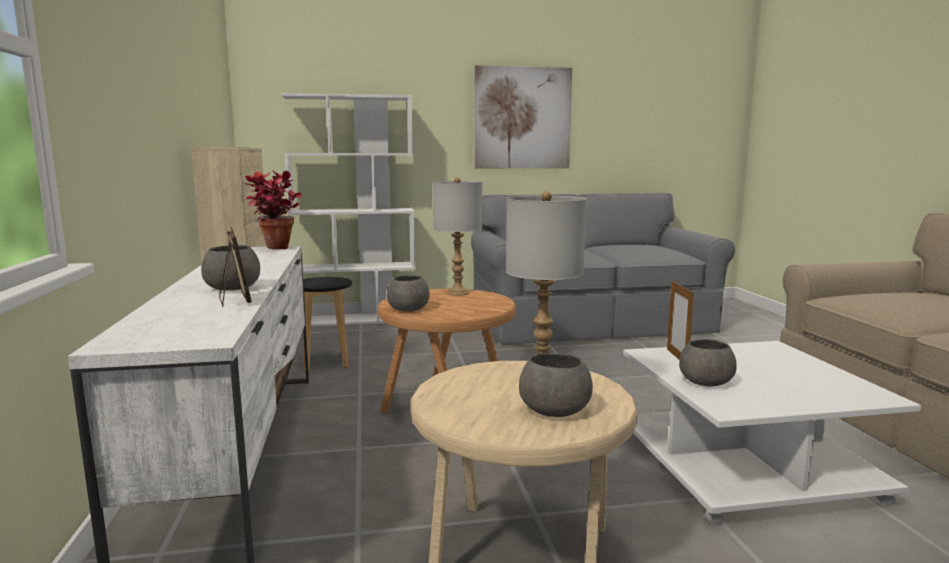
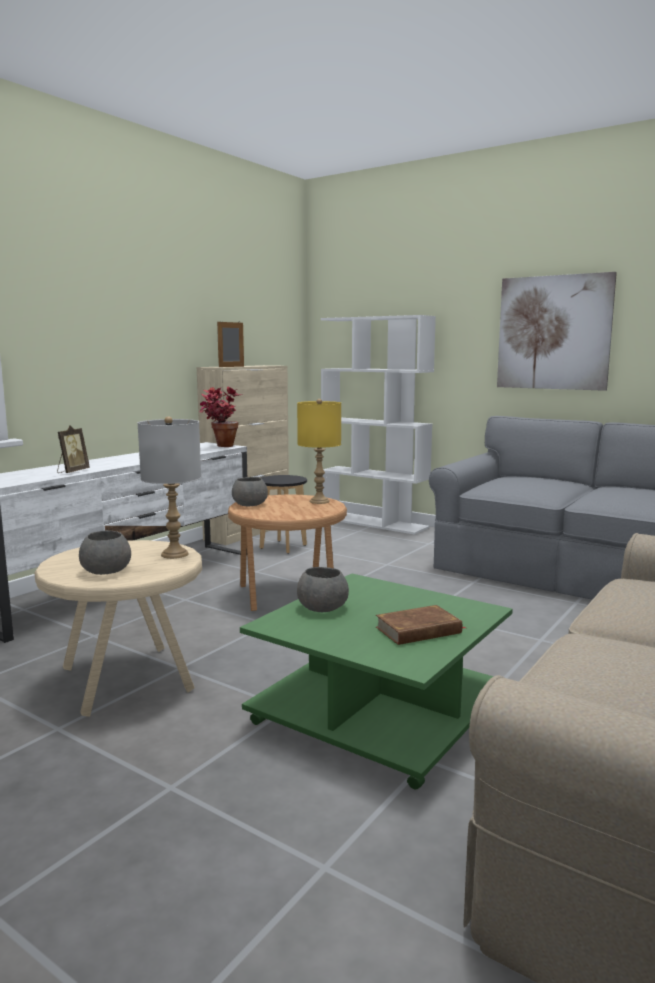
camera: 45 degrees right, 0 degrees up
grey bowl [201,245,260,291] -> none
grey table lamp [433,177,482,296] -> yellow table lamp [297,399,341,504]
white coffee table [623,341,921,525] -> green coffee table [240,574,513,790]
picture frame [667,281,694,360] -> picture frame moved to [217,322,244,367]
none -> brown book [376,605,465,645]

